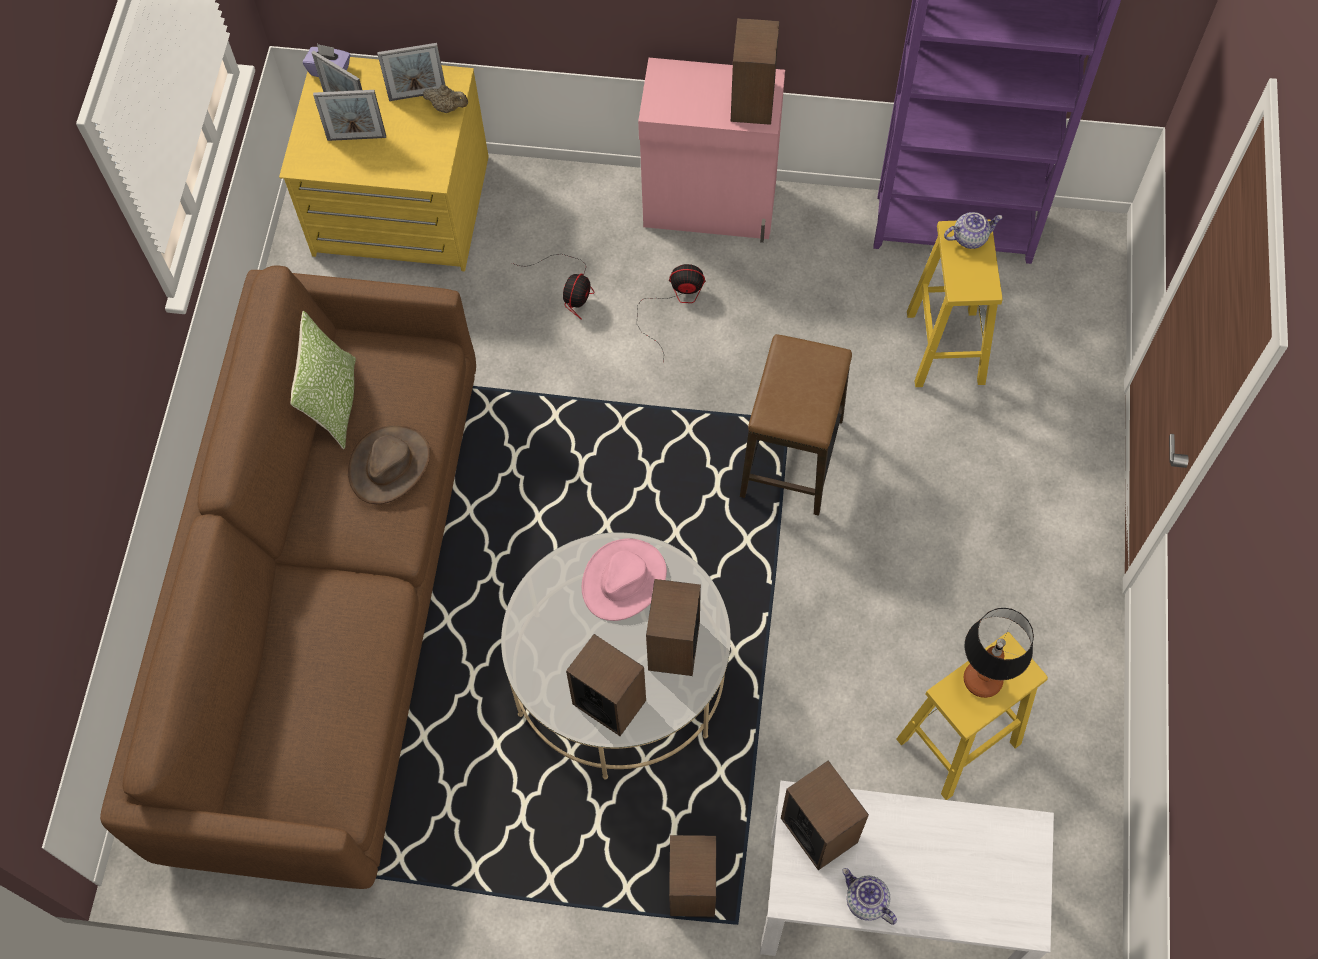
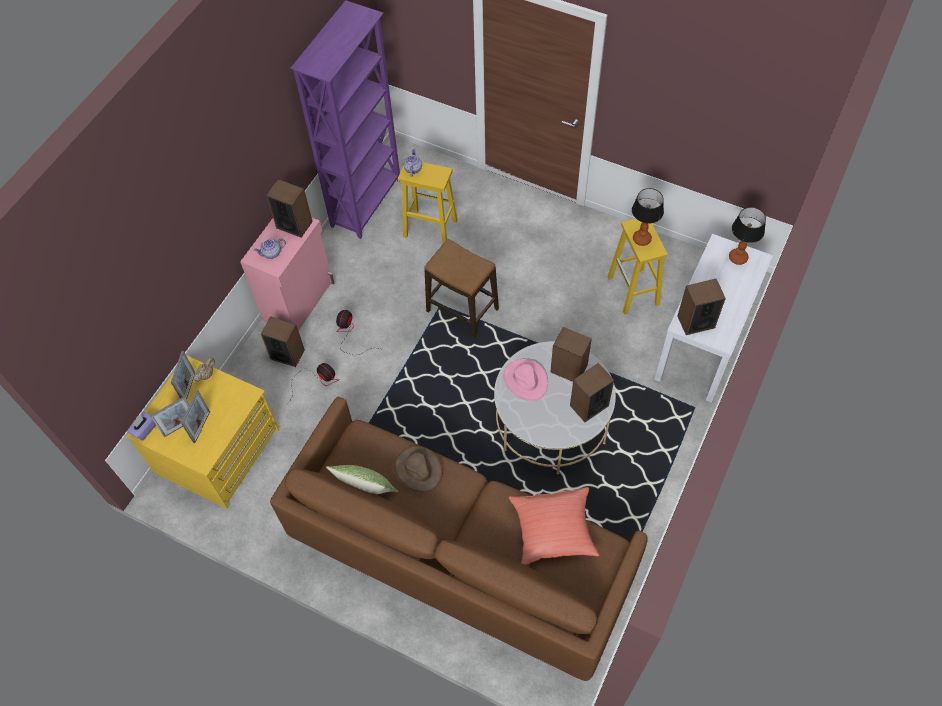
camera: 70 degrees left, 5 degrees down
speaker [669,835,716,917] -> speaker moved to [261,316,305,367]
teapot [842,868,897,925] -> teapot moved to [253,239,286,259]
none -> red pillow [509,487,599,565]
none -> table lamp [729,207,766,265]

